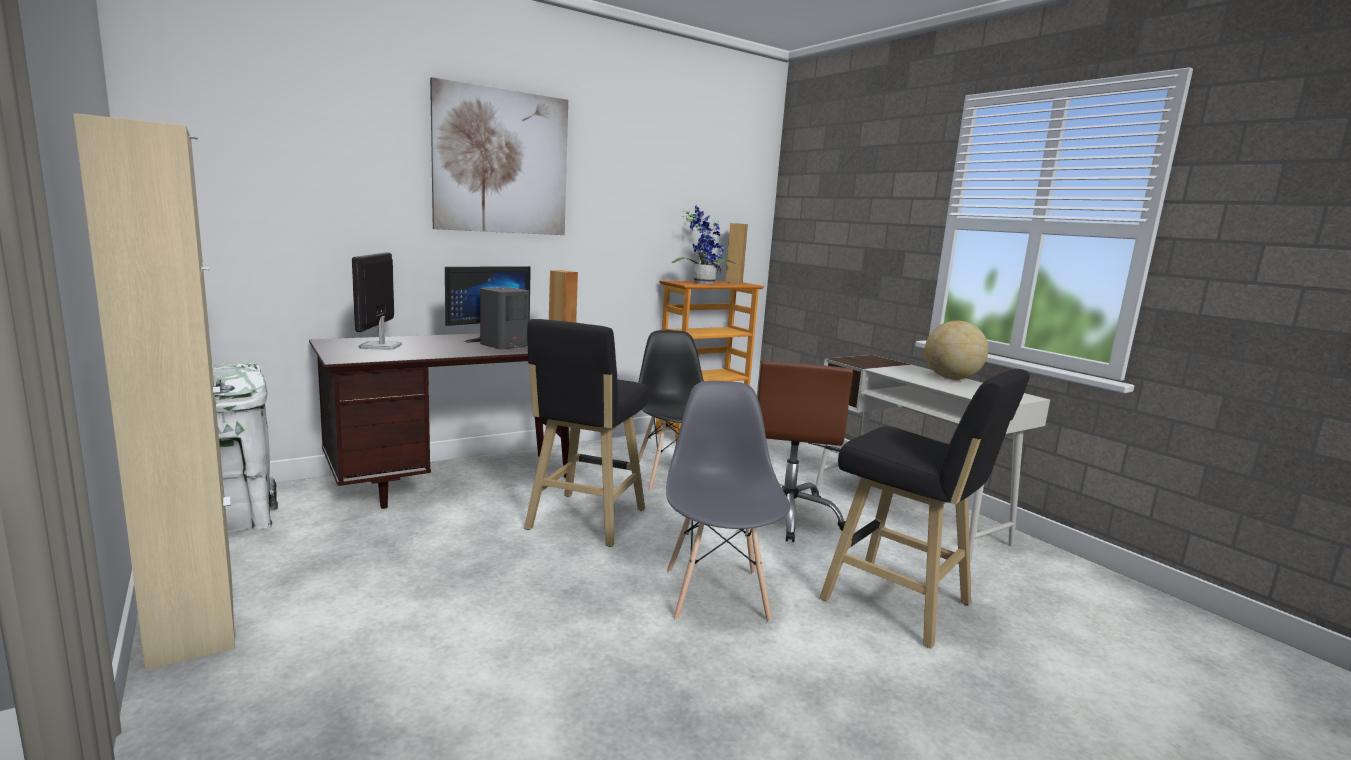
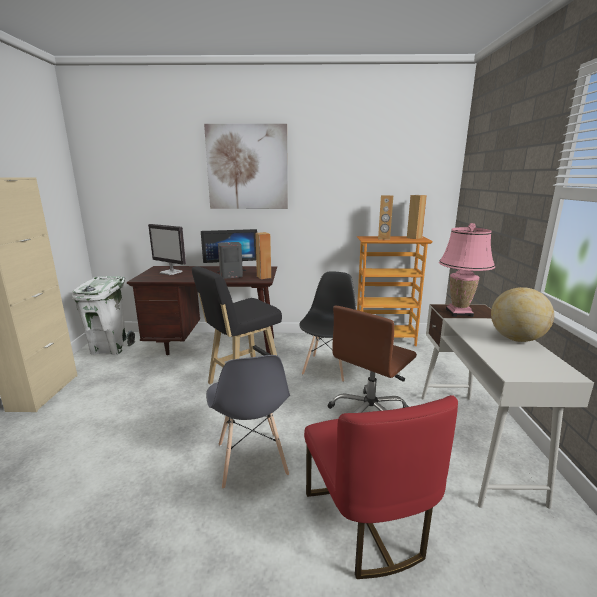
camera: 35 degrees right, 5 degrees up
monitor [352,252,402,350] -> monitor turned 90 degrees counterclockwise [148,224,186,275]
grey chair [666,381,790,622] -> grey chair turned 135 degrees clockwise [206,355,290,489]
potted plant [672,205,736,284] -> brown speaker [378,195,393,240]
black stool [819,369,1030,649] -> red chair [304,395,458,579]
none -> pink table lamp [439,223,495,317]

